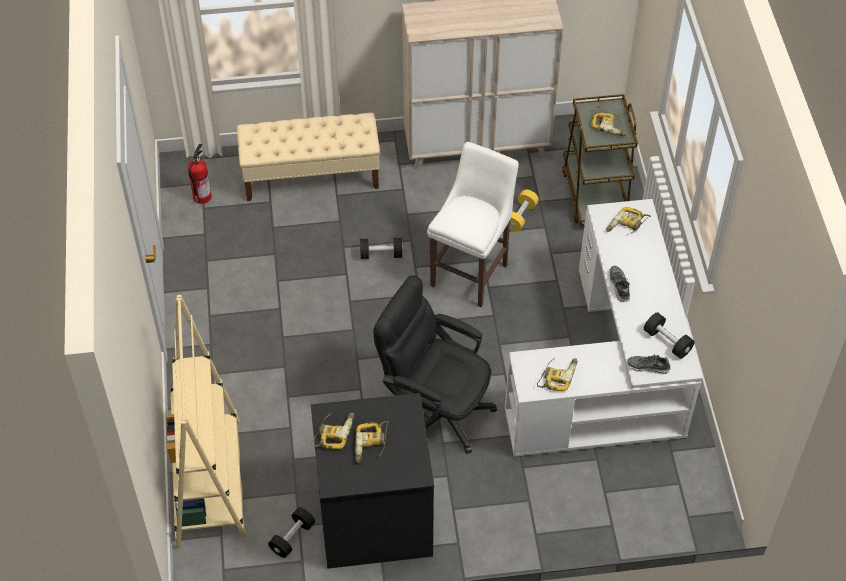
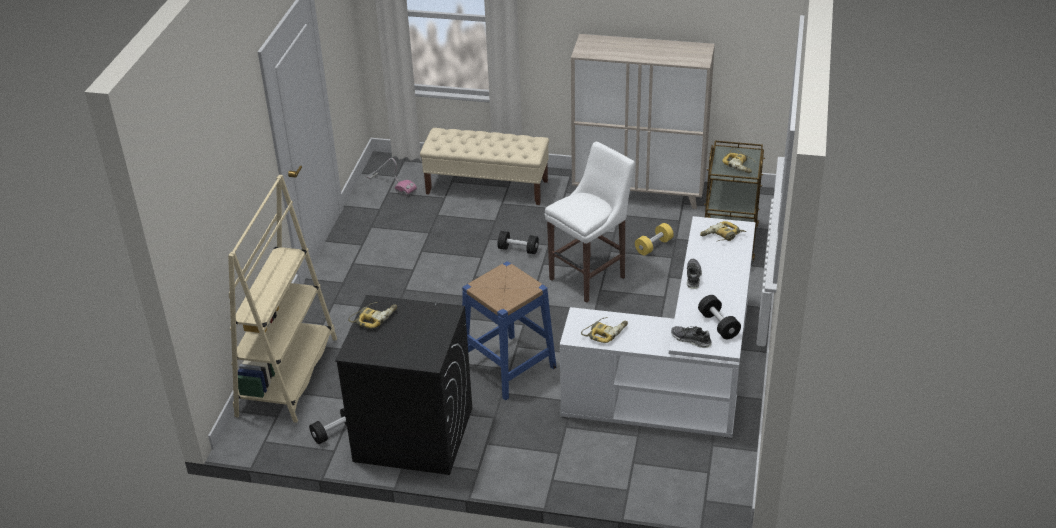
camera: 20 degrees right, 15 degrees down
fire extinguisher [188,144,211,204] -> vacuum cleaner [366,158,417,196]
power drill [355,421,389,463] -> none
black office chair [373,275,497,454] -> blue stool [462,261,557,400]

